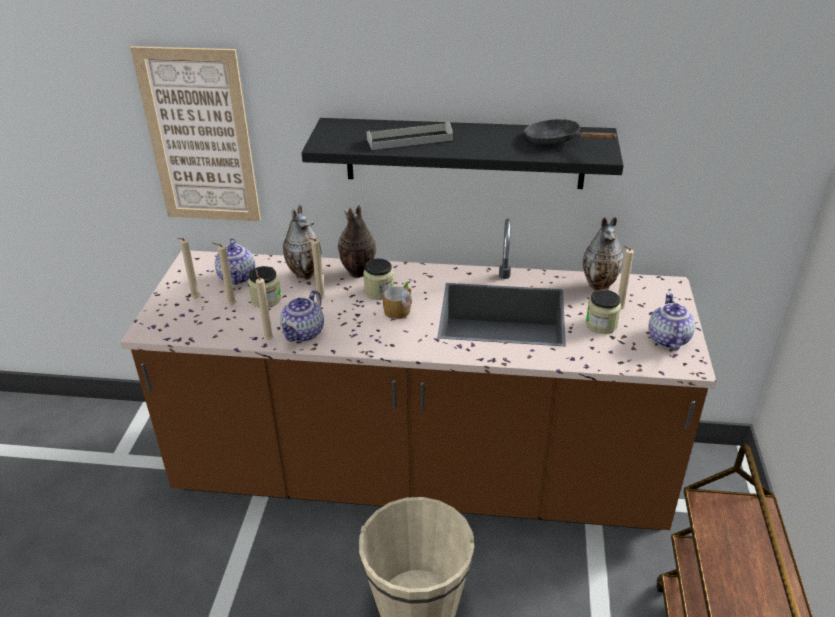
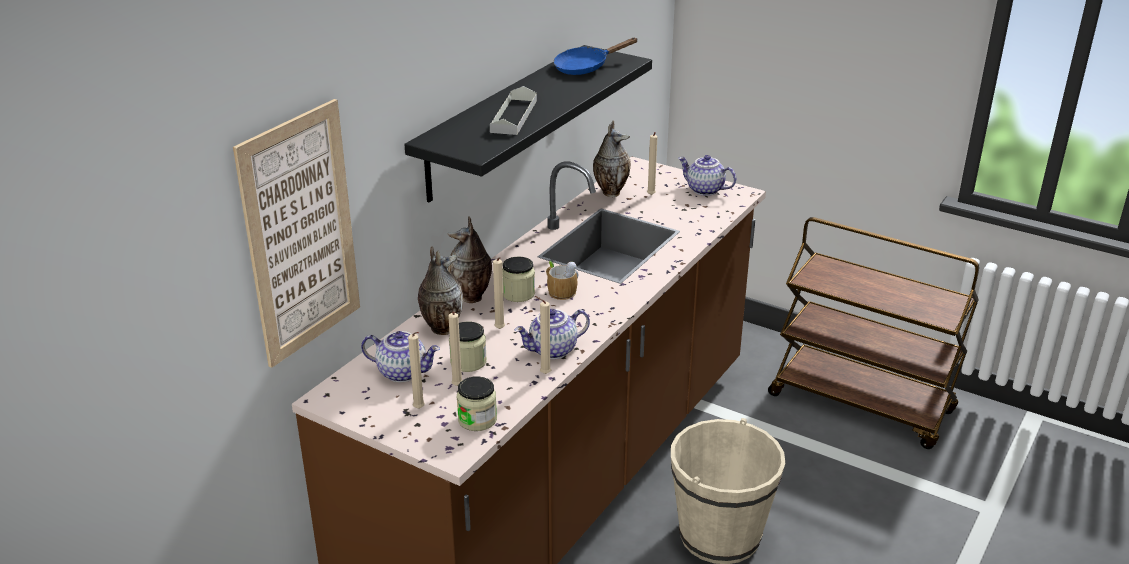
camera: 65 degrees left, 5 degrees down
teapot [280,290,324,342] -> teapot turned 105 degrees clockwise [515,309,590,359]
black frying pan [524,119,618,145] -> blue frying pan [554,38,638,75]
jar [586,289,621,334] -> jar moved to [457,376,497,431]

